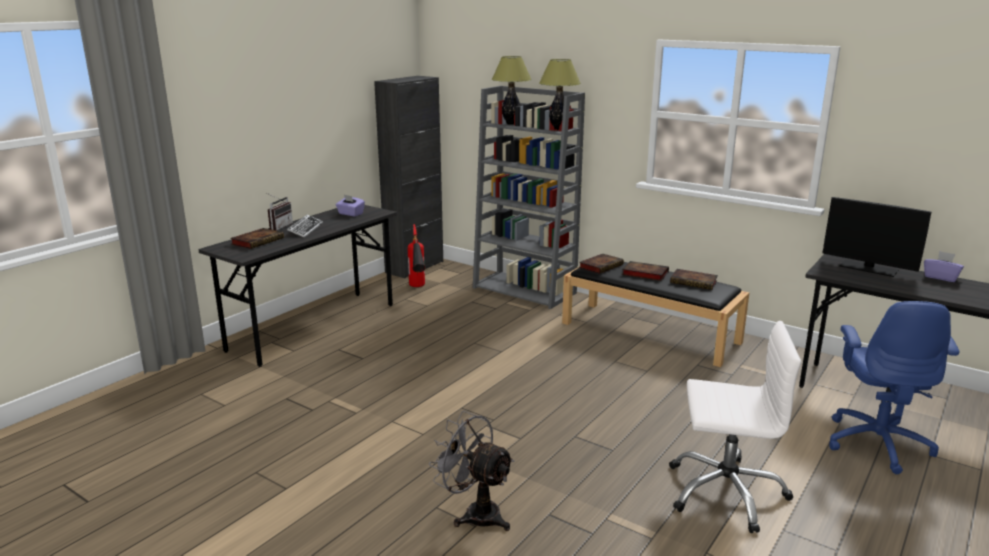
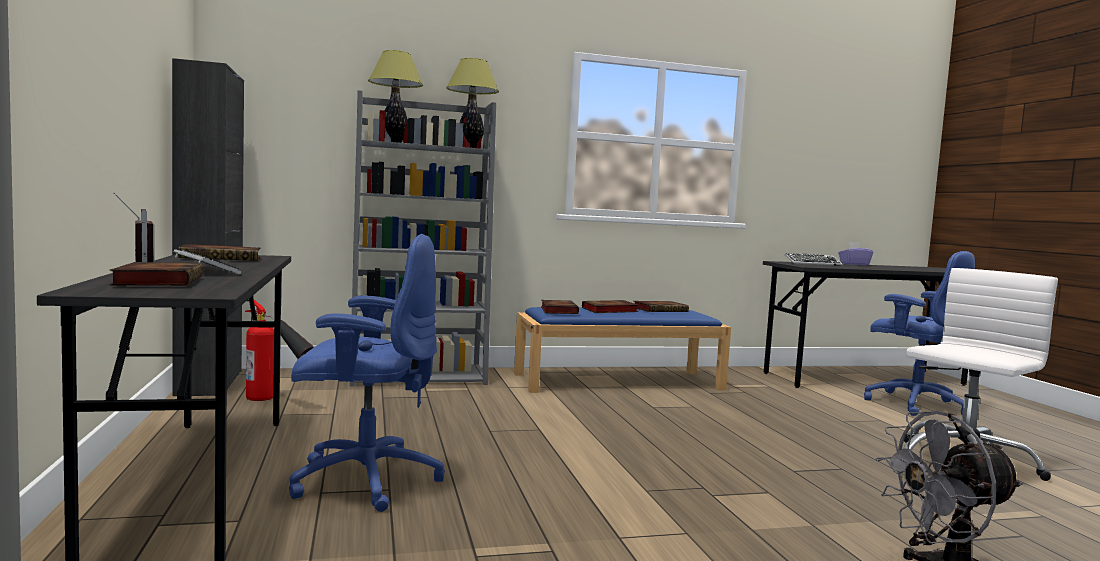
camera: 50 degrees left, 15 degrees down
purple tissue box [336,195,365,216] -> book [178,244,260,261]
black bench [562,262,749,367] -> blue bench [514,307,731,393]
monitor [822,197,931,277] -> keyboard [785,253,842,266]
none -> blue office chair [289,234,445,512]

